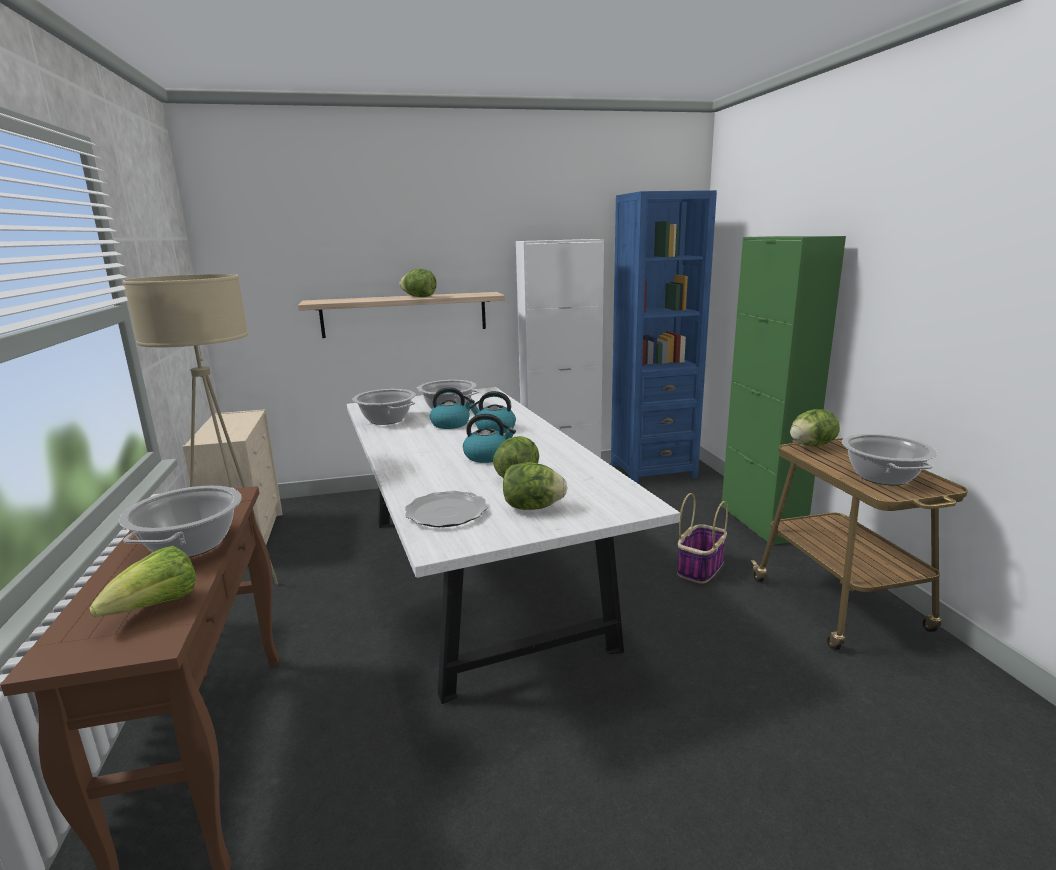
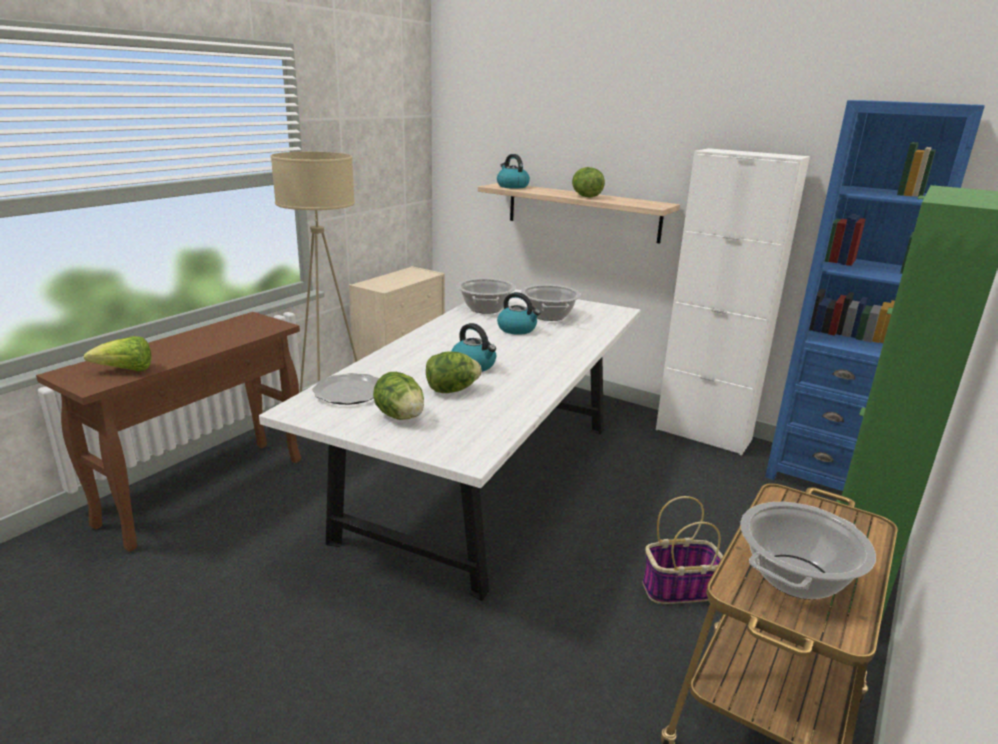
camera: 45 degrees right, 5 degrees up
cooking pot [119,486,242,557] -> none
kettle [469,391,516,433] -> kettle moved to [497,154,530,189]
lettuce [790,409,840,446] -> none

